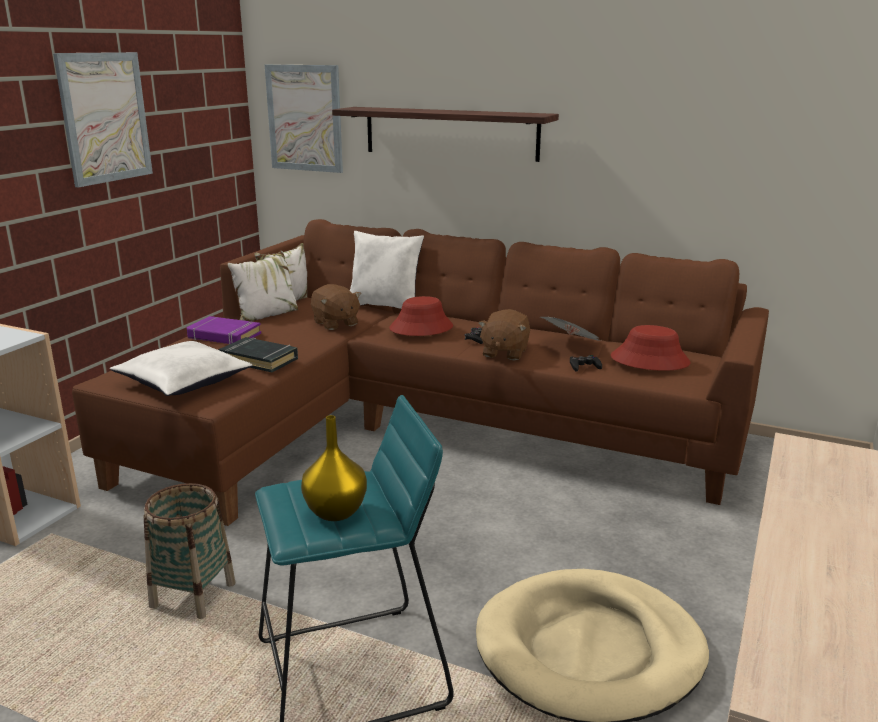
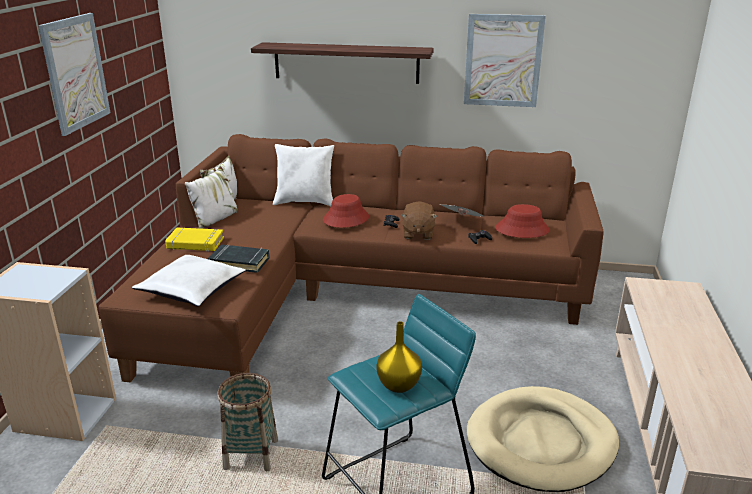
camera: 15 degrees left, 5 degrees up
purple book [187,316,261,344] -> yellow book [165,227,224,251]
picture [265,64,343,173] -> picture moved to [464,14,546,107]
brown plush toy [311,284,361,330] -> none

